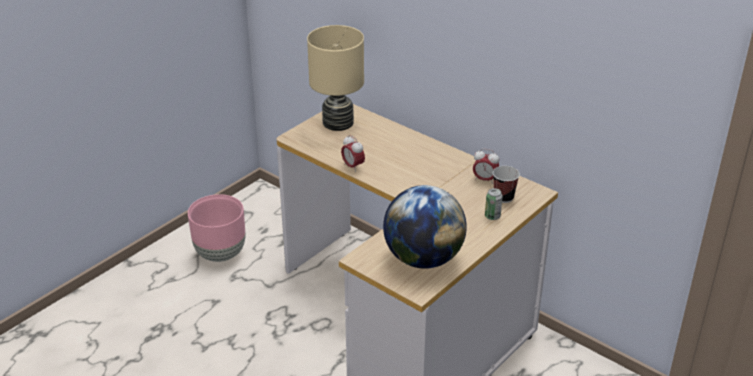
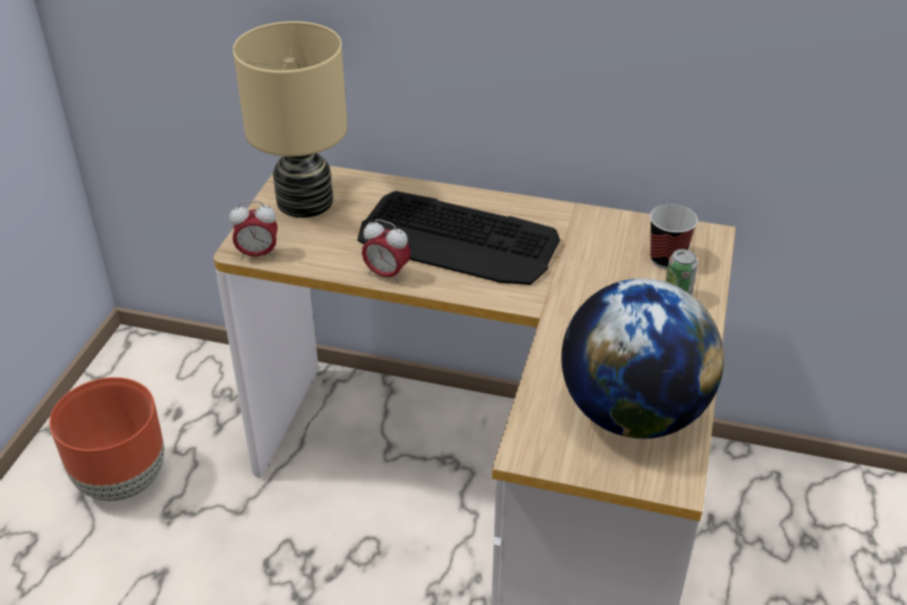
camera: 25 degrees left, 5 degrees up
pink planter [188,194,245,262] -> brown planter [49,377,164,501]
alarm clock [473,148,499,184] -> alarm clock moved to [229,201,278,260]
none -> keyboard [358,191,560,285]

